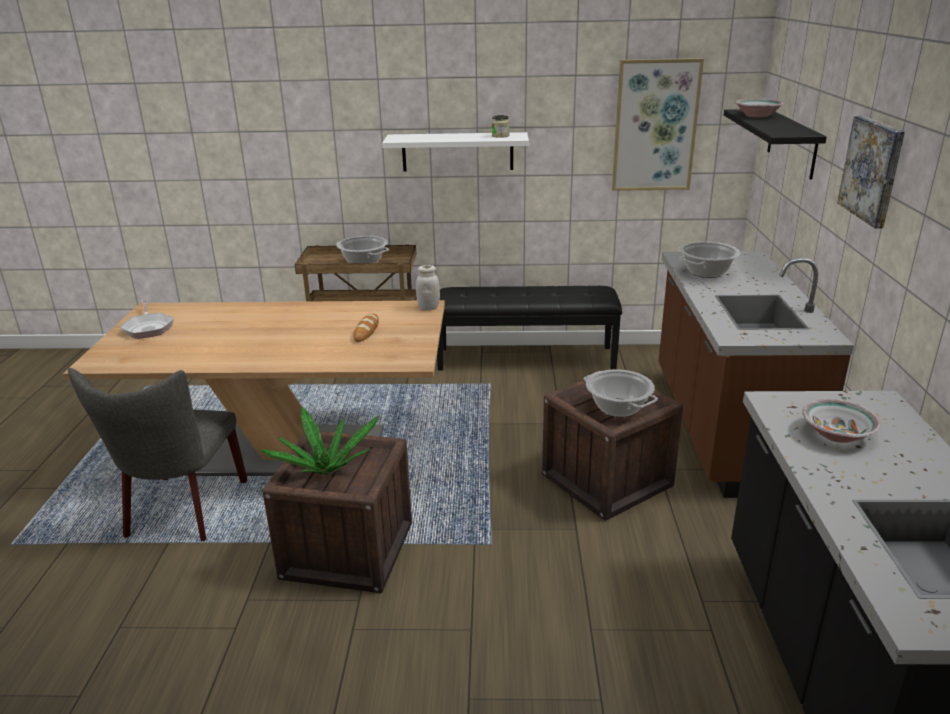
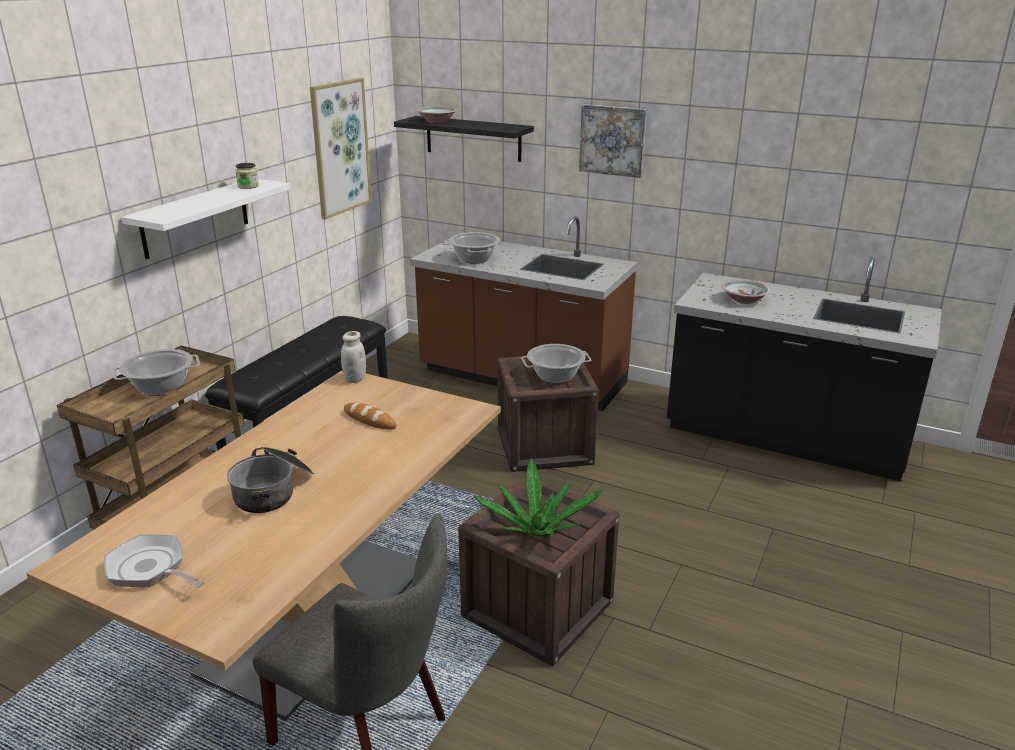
camera: 65 degrees left, 0 degrees up
frying pan [120,299,174,339] -> frying pan turned 150 degrees counterclockwise [104,534,205,588]
none -> cooking pot [227,447,314,513]

